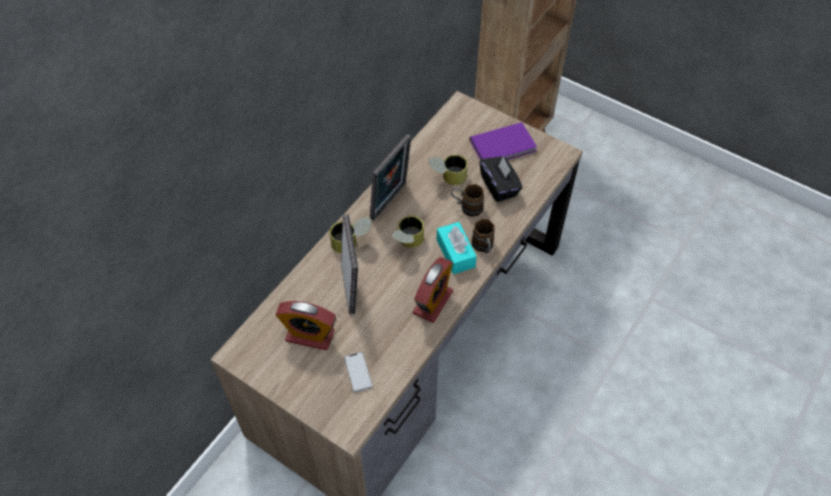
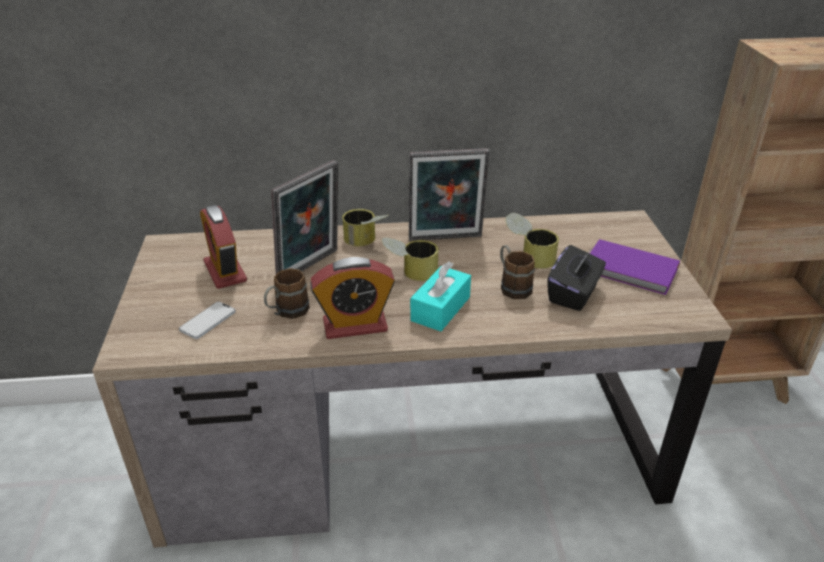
camera: 50 degrees right, 20 degrees down
brown mug [471,219,495,253] -> brown mug moved to [264,268,310,319]

